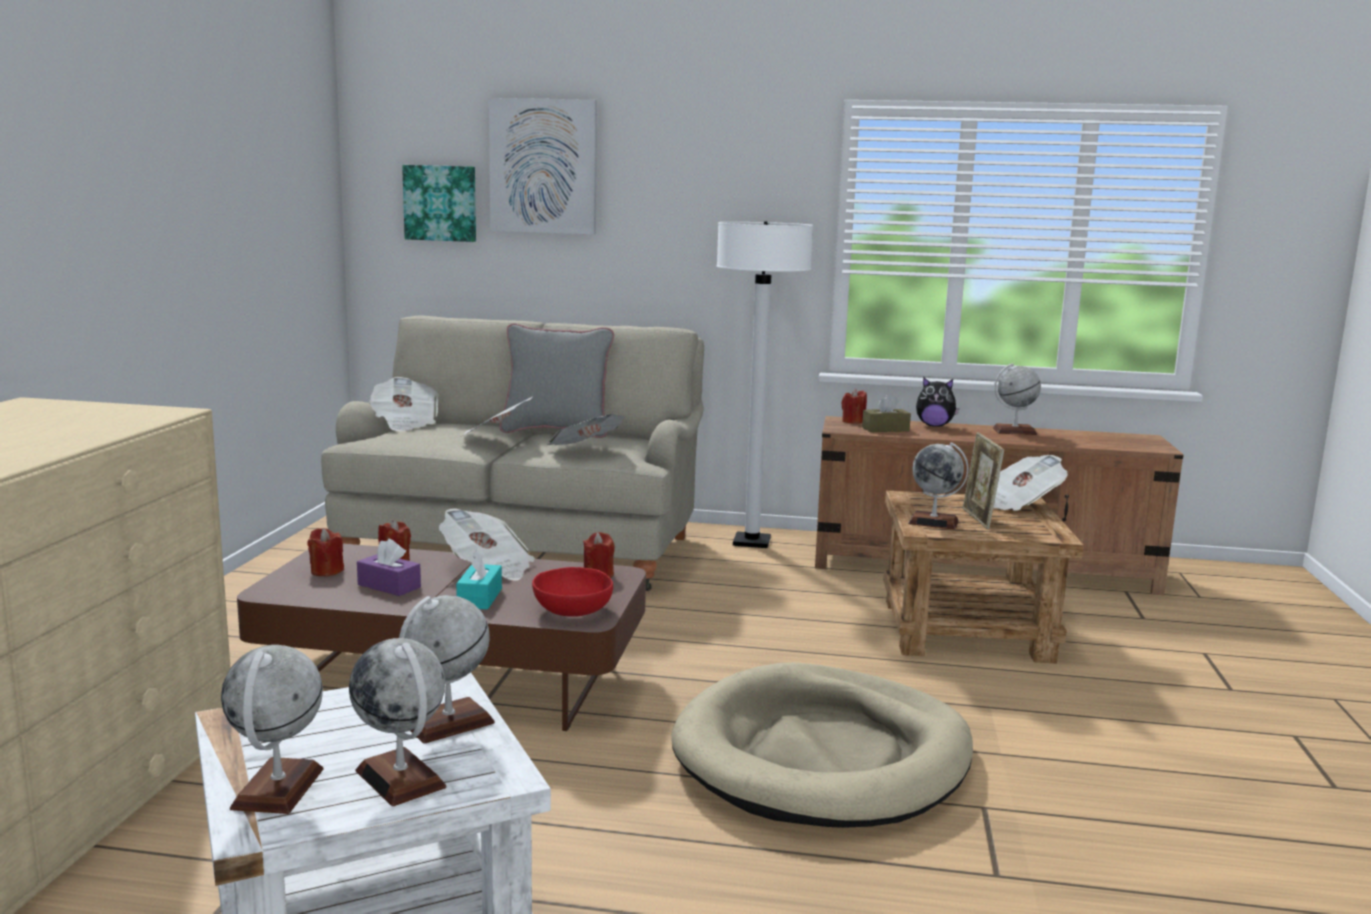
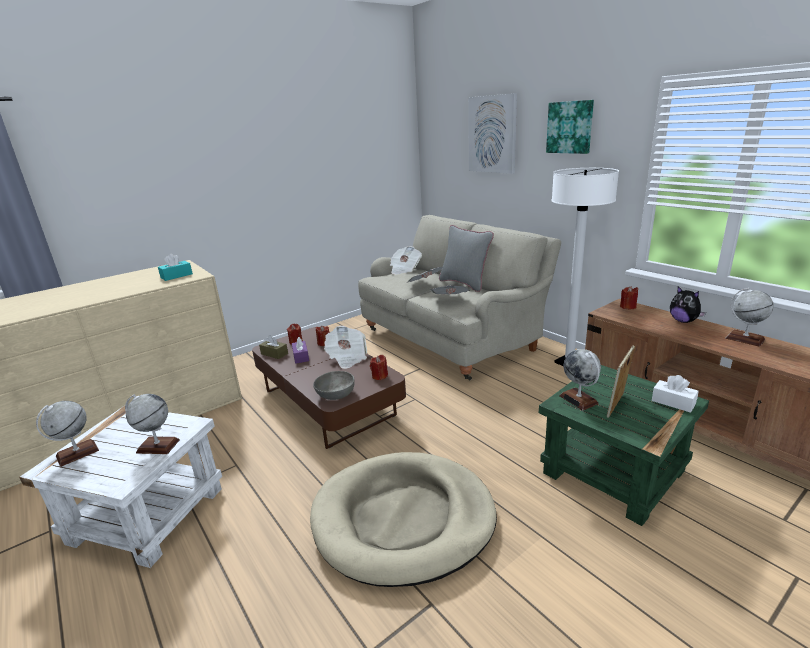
camera: 45 degrees right, 10 degrees up
globe [349,638,446,806] -> none
picture [402,165,476,242] -> picture moved to [546,100,594,154]
turquoise tissue box [456,550,502,610] -> turquoise tissue box moved to [158,253,193,281]
red bowl [532,567,613,617] -> grey bowl [313,371,355,400]
brown tissue box [862,394,911,432] -> brown tissue box moved to [259,335,288,359]
brown side table [883,491,1084,664] -> green side table [539,365,709,526]
newspaper [993,455,1068,511] -> white tissue box [652,375,699,413]

